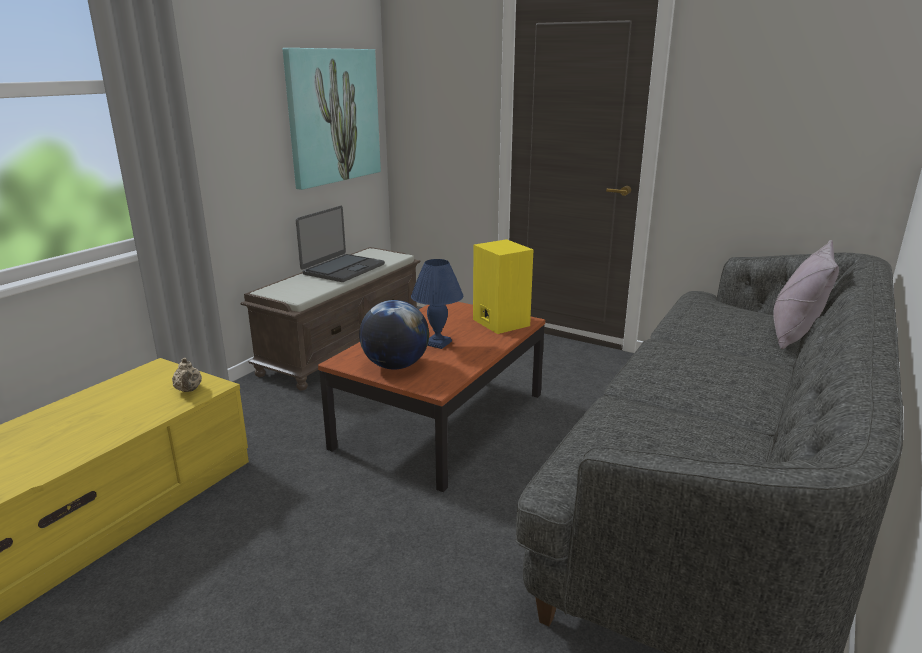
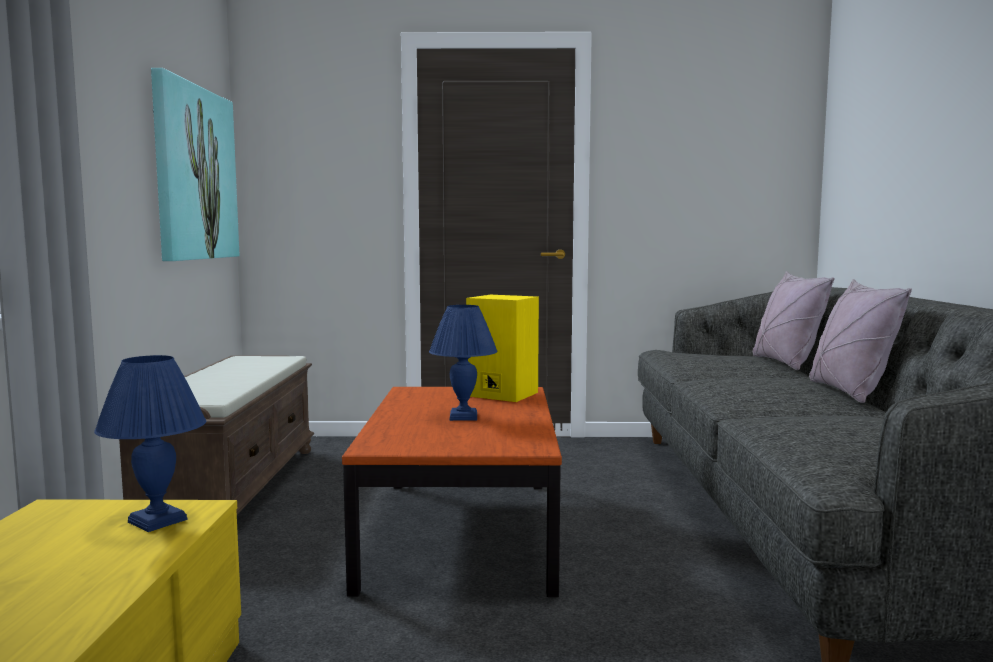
camera: 30 degrees left, 15 degrees down
beige teapot [172,358,202,392] -> blue table lamp [94,355,206,532]
laptop [296,206,385,282] -> none
globe [359,300,429,369] -> none
none -> purple pillow [809,279,912,403]

